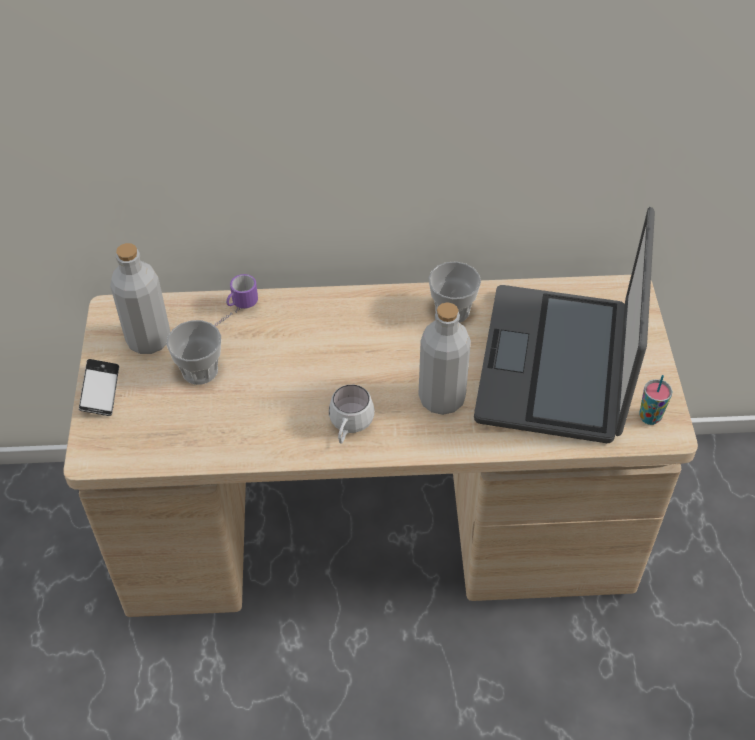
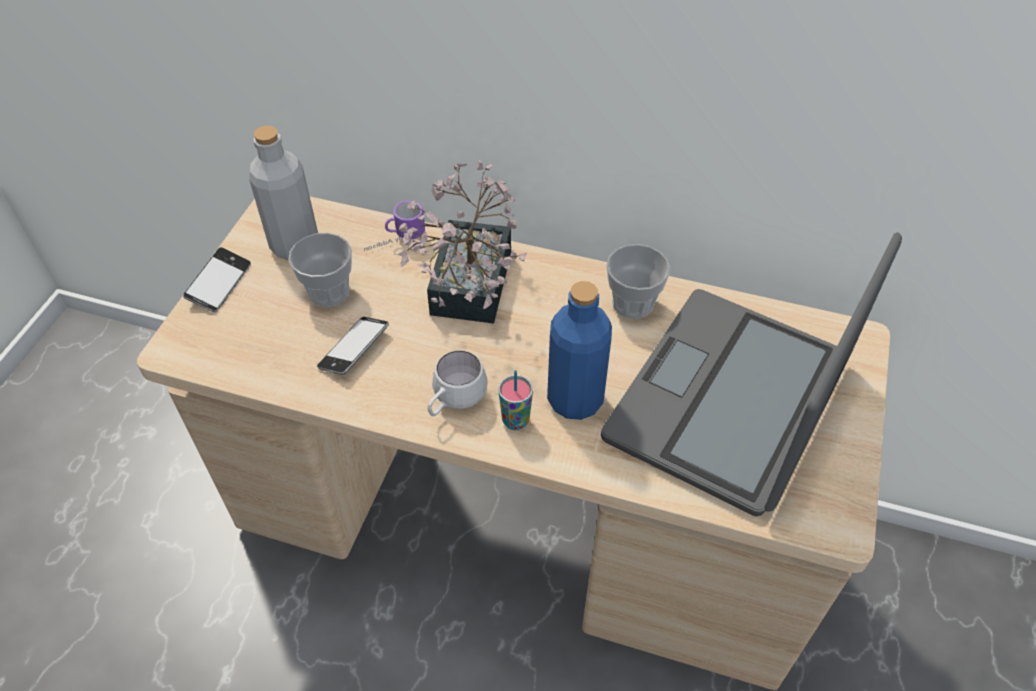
camera: 20 degrees right, 0 degrees up
grey bottle [418,302,471,415] -> blue bottle [547,281,612,420]
cup [639,375,672,425] -> cup moved to [498,370,533,430]
none -> phone [317,317,389,375]
none -> potted plant [398,160,527,324]

